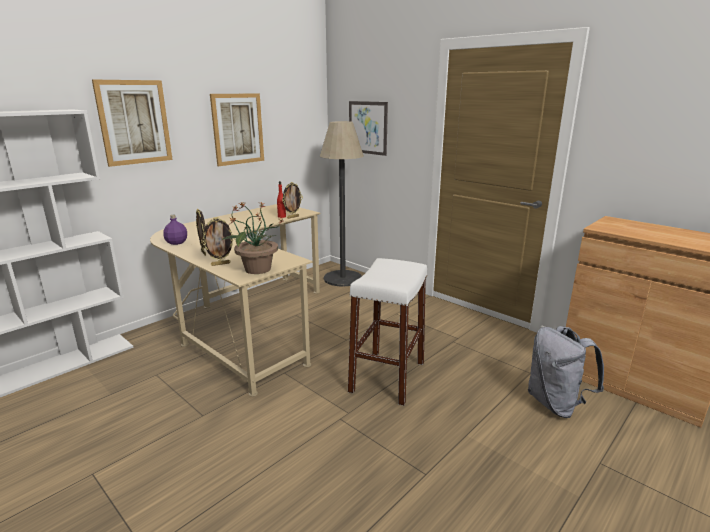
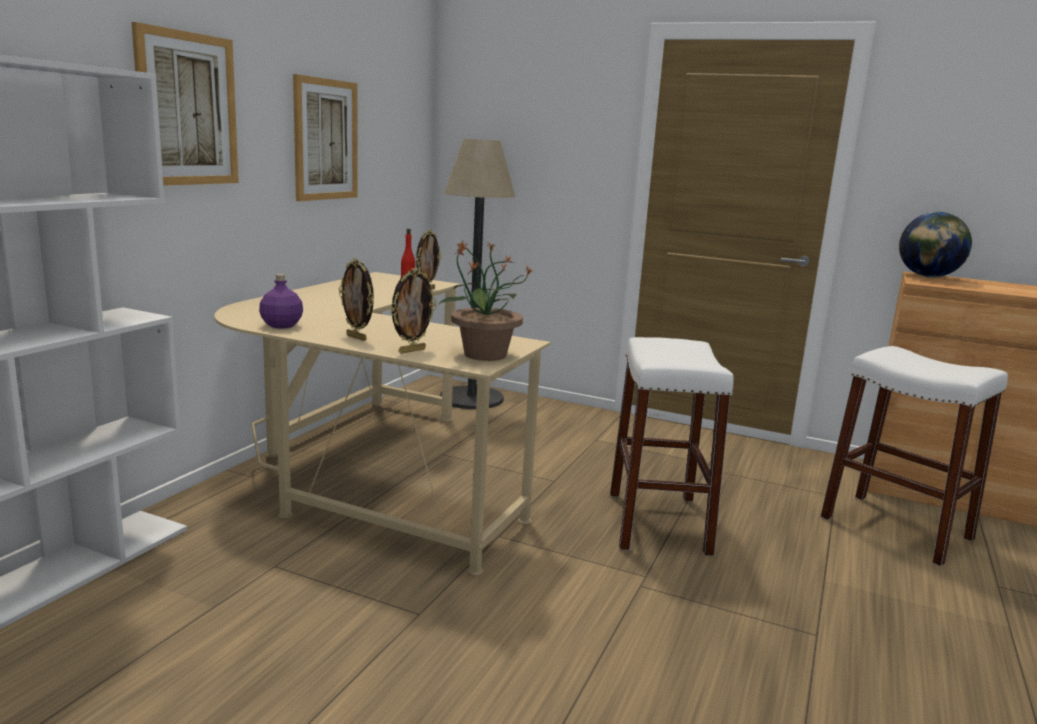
camera: 20 degrees left, 5 degrees down
picture [349,101,388,156] -> none
grey backpack [528,326,604,418] -> white stool [820,346,1008,566]
none -> globe [899,212,972,278]

